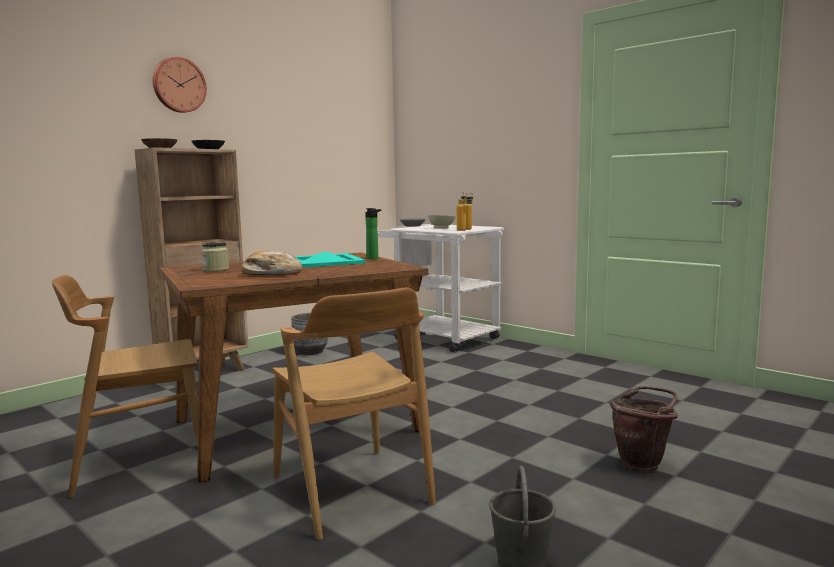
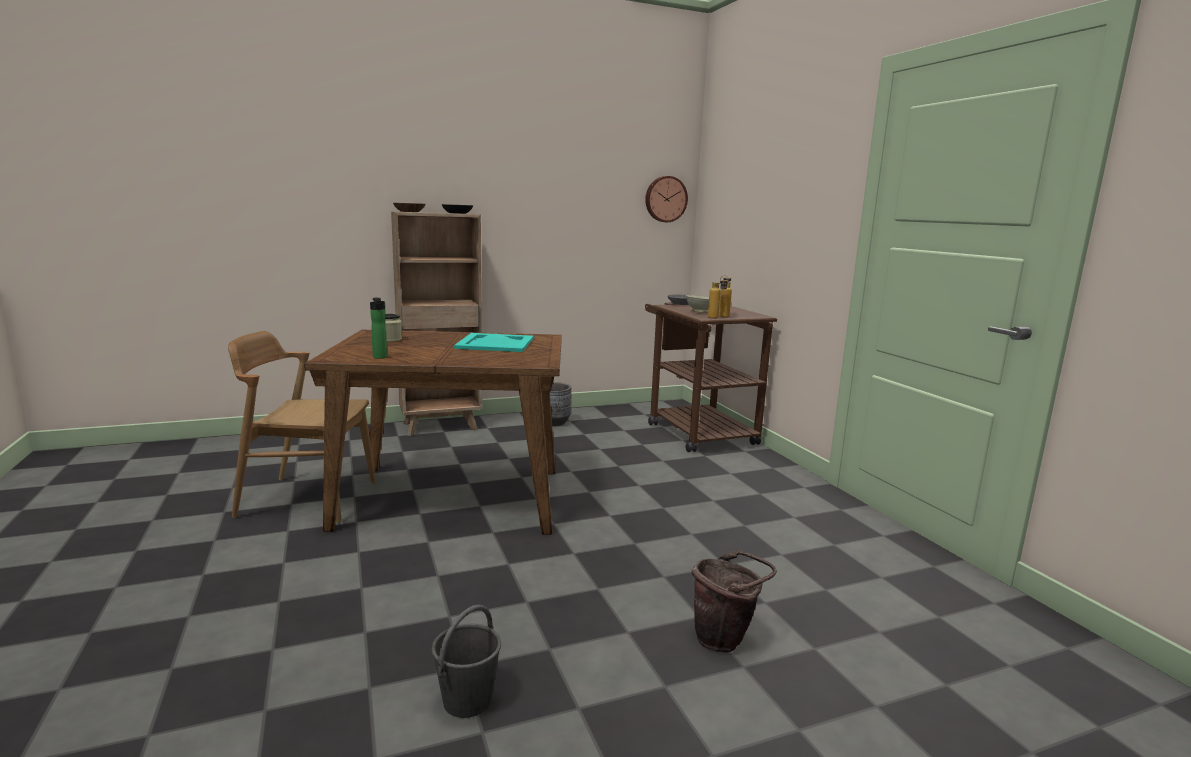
camera: 25 degrees right, 5 degrees up
wall clock [152,57,207,113] -> wall clock moved to [645,176,688,222]
bread [241,251,302,275] -> none
brown chair [272,287,436,540] -> none
bottle [365,208,382,259] -> bottle moved to [370,297,387,359]
white cart [377,224,504,352] -> brown cart [645,303,777,452]

